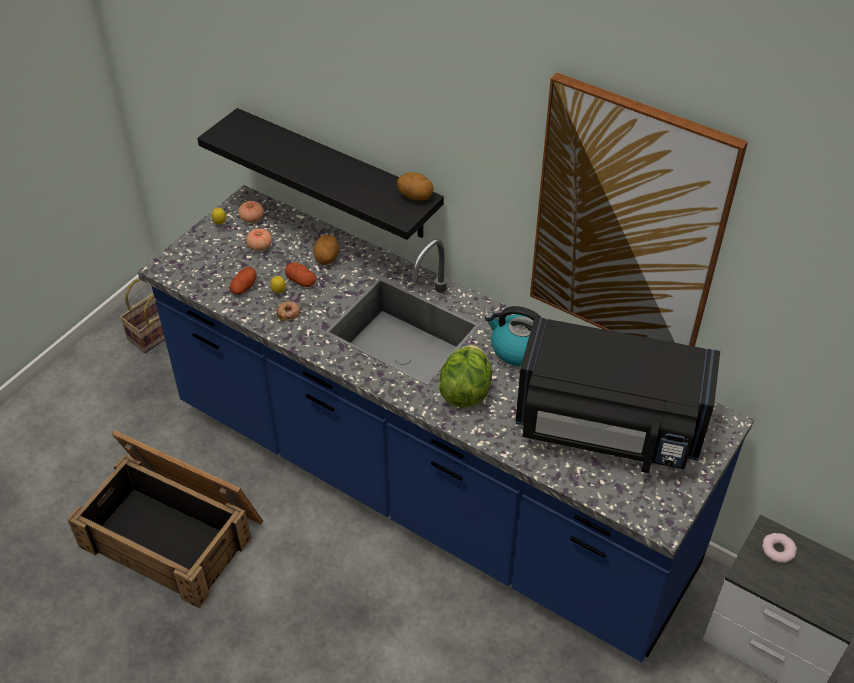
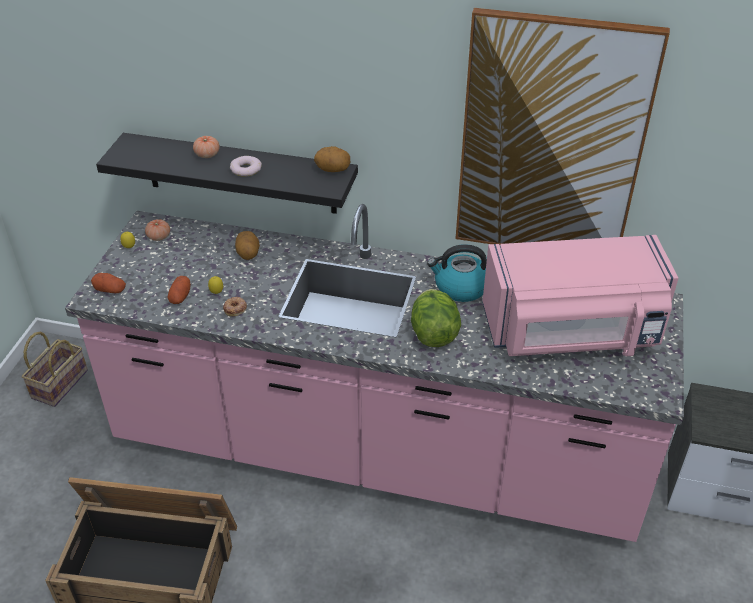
camera: 20 degrees left, 5 degrees down
blue counter [138,185,754,662] -> pink counter [65,204,684,542]
tomato [246,228,272,251] -> tomato moved to [193,136,220,158]
potato [285,262,316,287] -> potato moved to [91,273,126,293]
black microwave [515,317,720,473] -> pink microwave [482,235,678,356]
donut [762,533,797,563] -> donut moved to [230,156,262,177]

